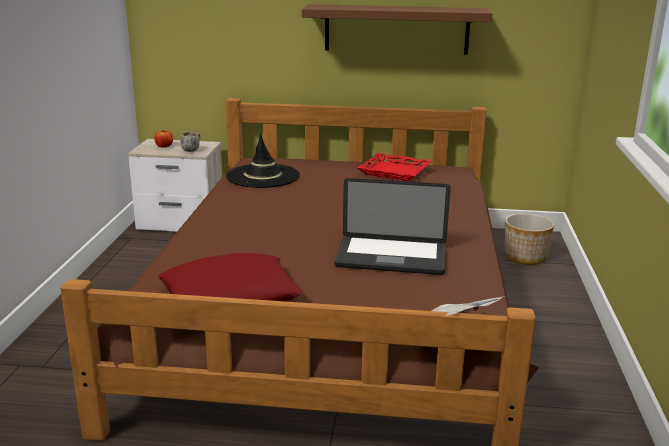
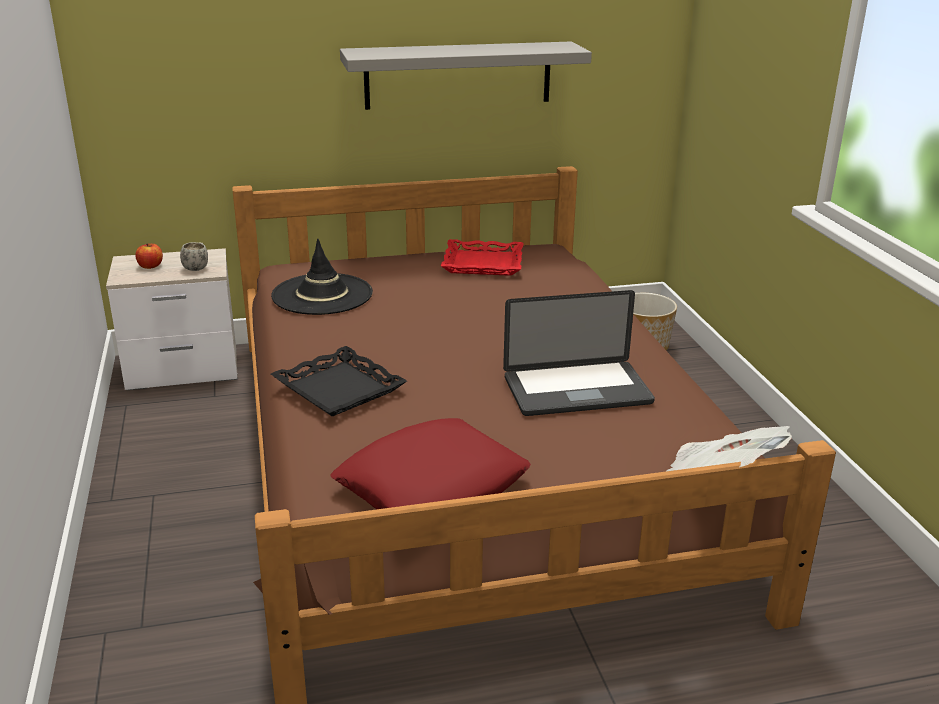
camera: 20 degrees left, 5 degrees up
brown shelf [302,4,492,55] -> grey shelf [340,42,592,110]
none -> black tray [271,346,407,417]

